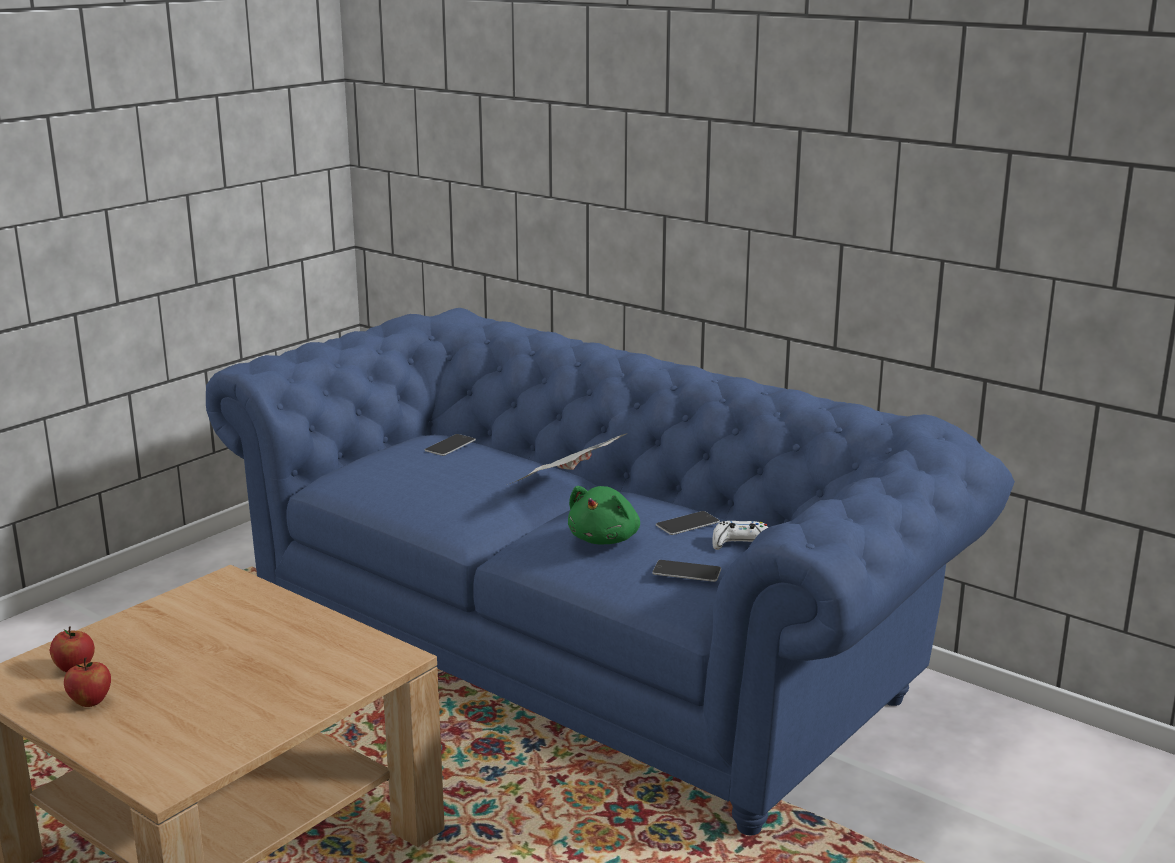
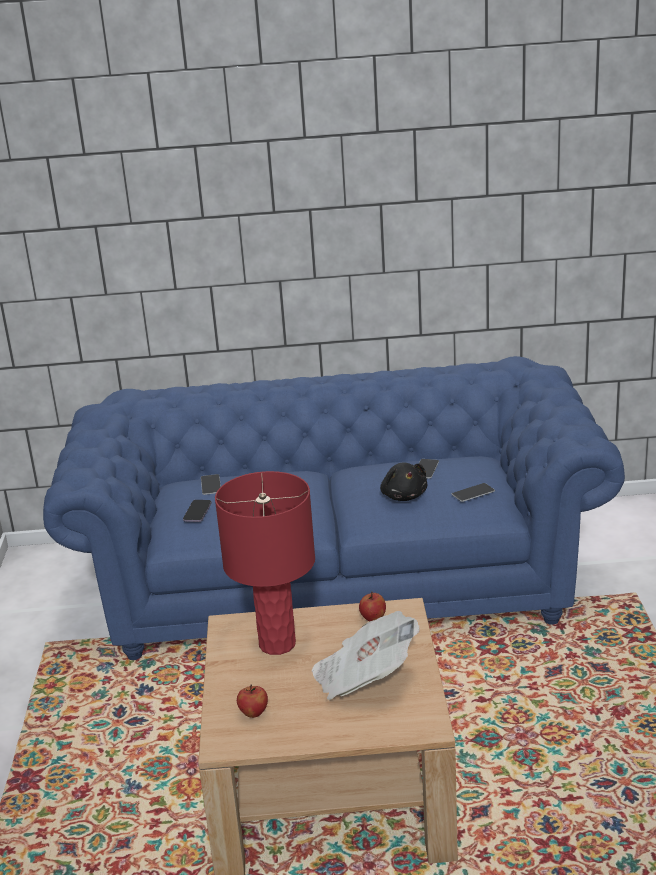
camera: 40 degrees left, 5 degrees up
apple [64,658,111,707] -> apple moved to [359,591,386,621]
newspaper [507,434,626,485] -> newspaper moved to [311,611,420,700]
green plush toy [568,486,640,544] -> black plush toy [380,463,427,501]
white game controller [713,521,768,550] -> none
none -> phone [183,500,212,522]
none -> red table lamp [215,471,315,655]

